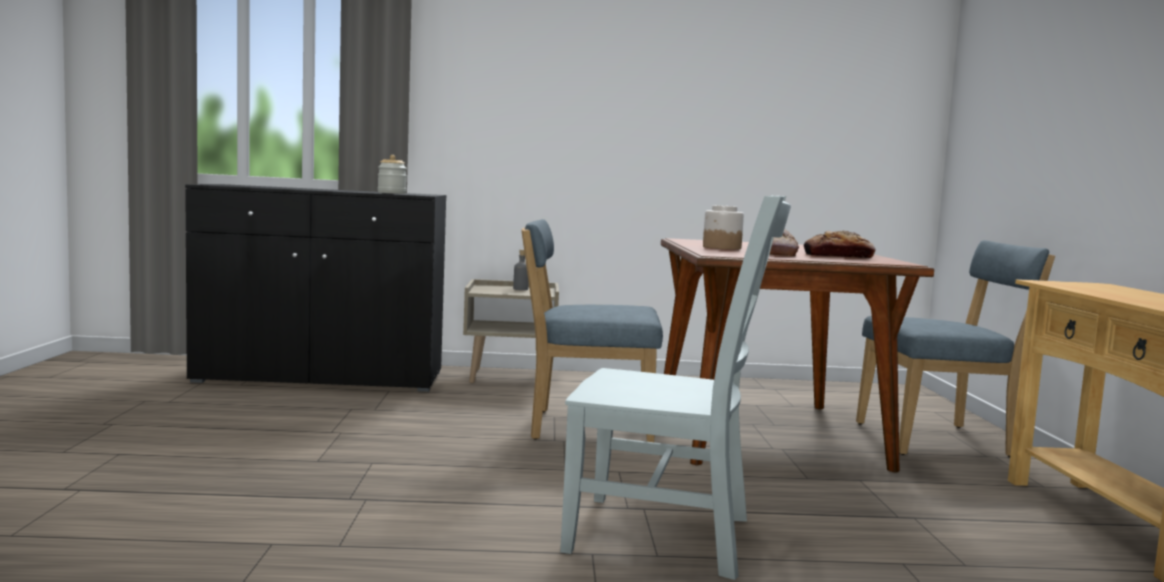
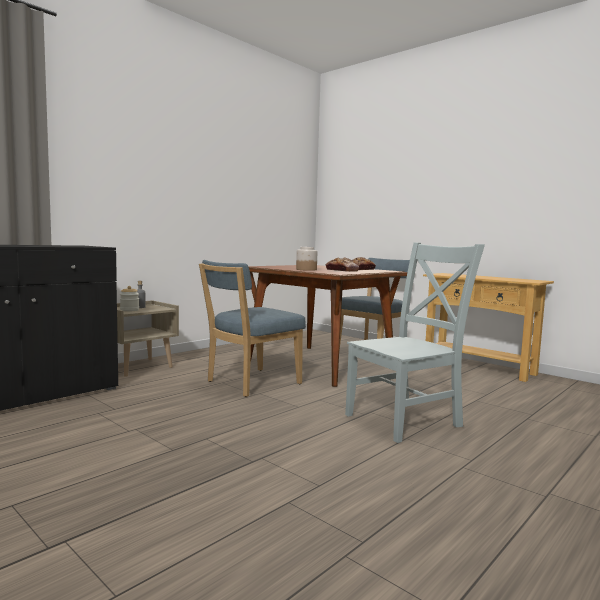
camera: 45 degrees left, 0 degrees up
jar [378,155,407,194] -> jar moved to [120,286,139,312]

